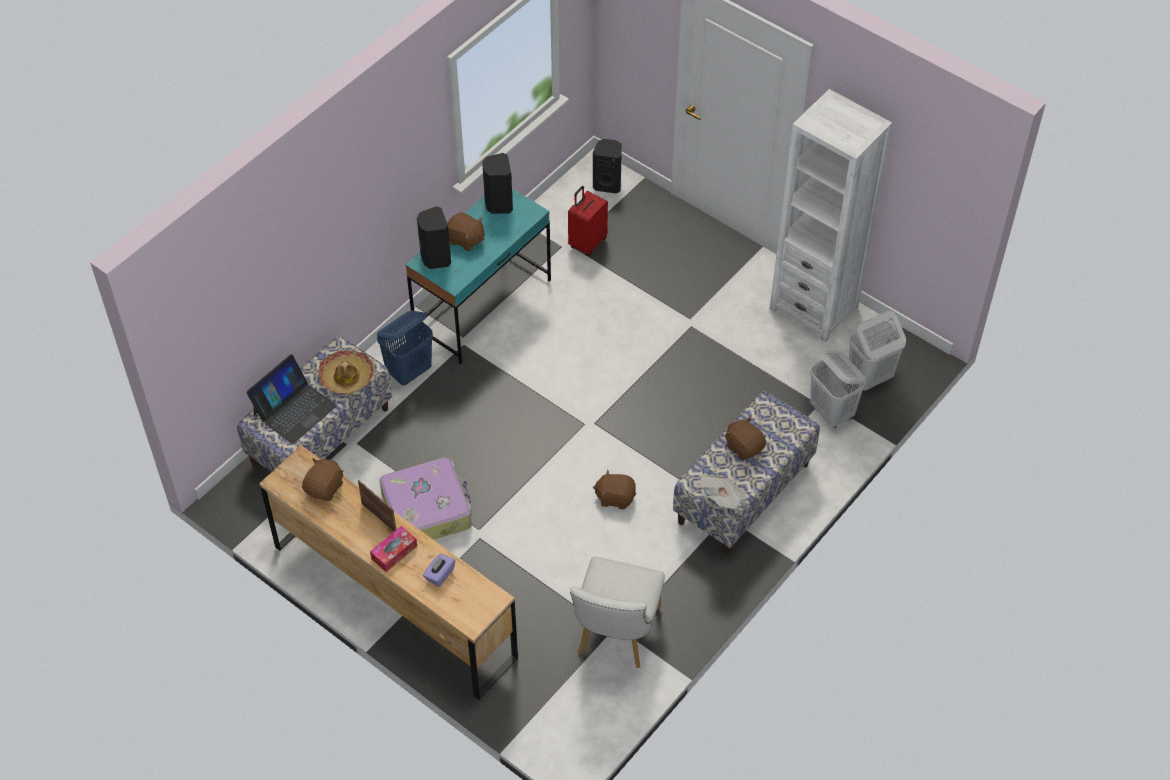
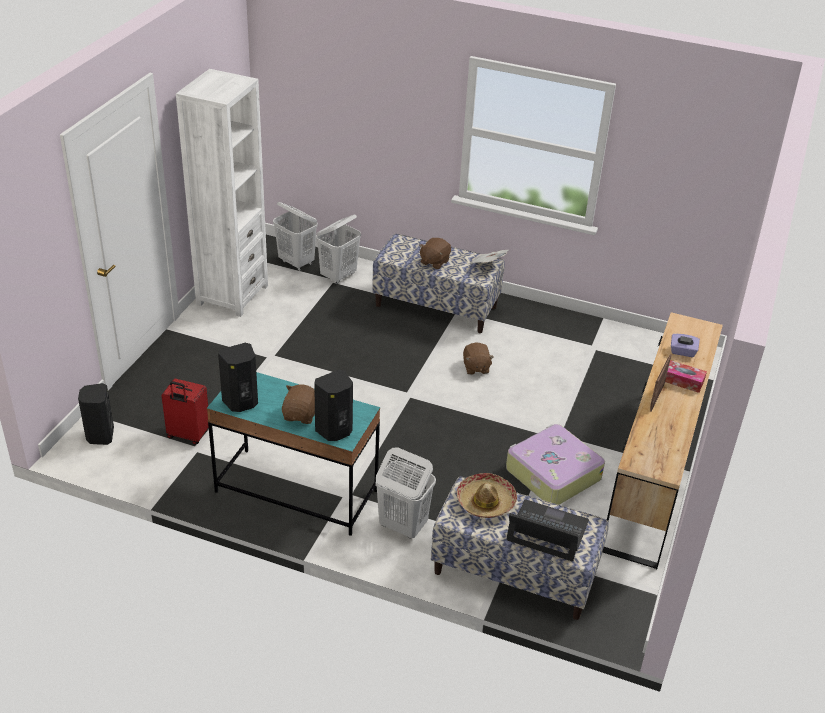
camera: 110 degrees left, 15 degrees down
brown plush toy [302,458,344,501] -> none
blue laundry basket [377,311,433,386] -> white laundry basket [376,448,436,539]
white chair [570,557,665,668] -> none

